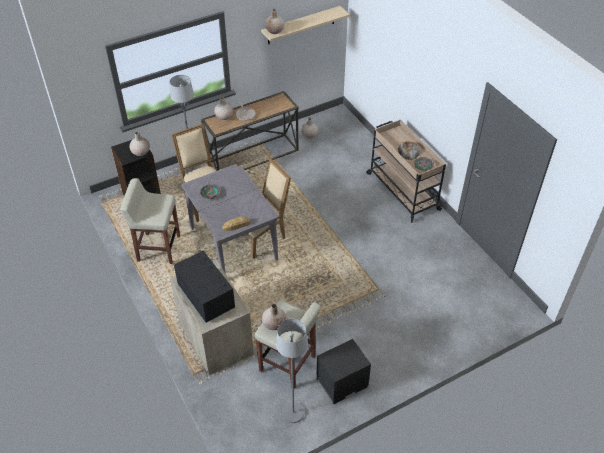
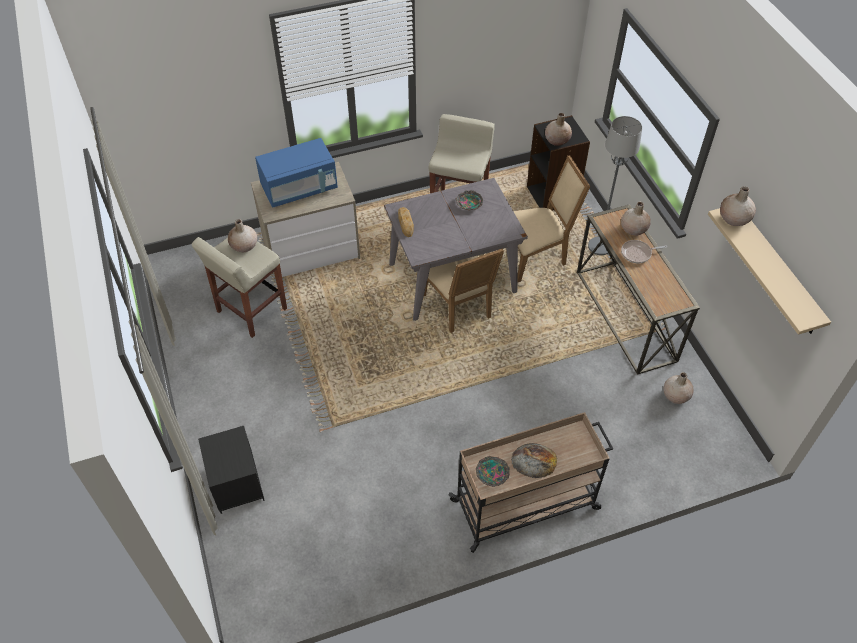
camera: 100 degrees right, 5 degrees up
black microwave [174,250,235,323] -> blue microwave [255,138,338,208]
grey floor lamp [276,319,308,423] -> none
black nightstand [316,339,371,405] -> black nightstand moved to [198,426,265,514]

